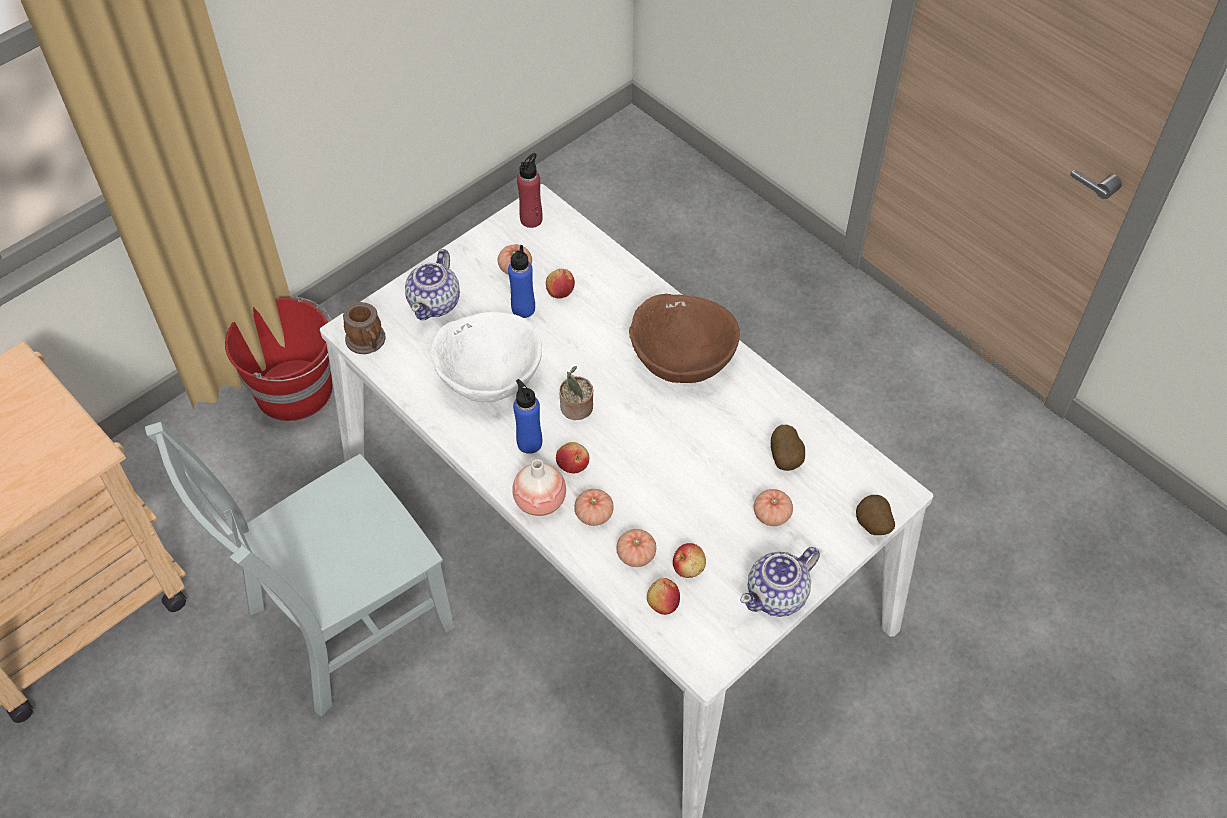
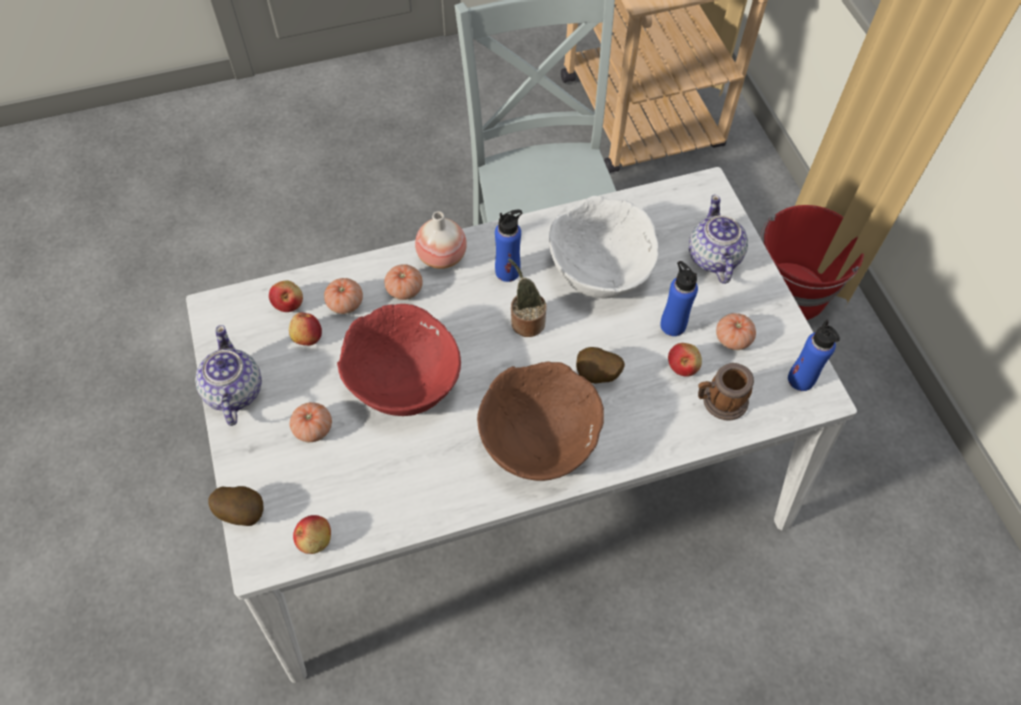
camera: 115 degrees right, 5 degrees up
mug [343,302,385,354] -> mug moved to [698,363,754,420]
teapot [405,249,460,320] -> teapot turned 45 degrees clockwise [689,195,748,284]
red bottle [517,153,543,228] -> blue bottle [788,320,840,391]
apple [556,442,589,473] -> apple moved to [293,515,331,554]
potato [771,425,805,471] -> potato moved to [576,347,625,384]
none -> red bowl [337,304,461,416]

